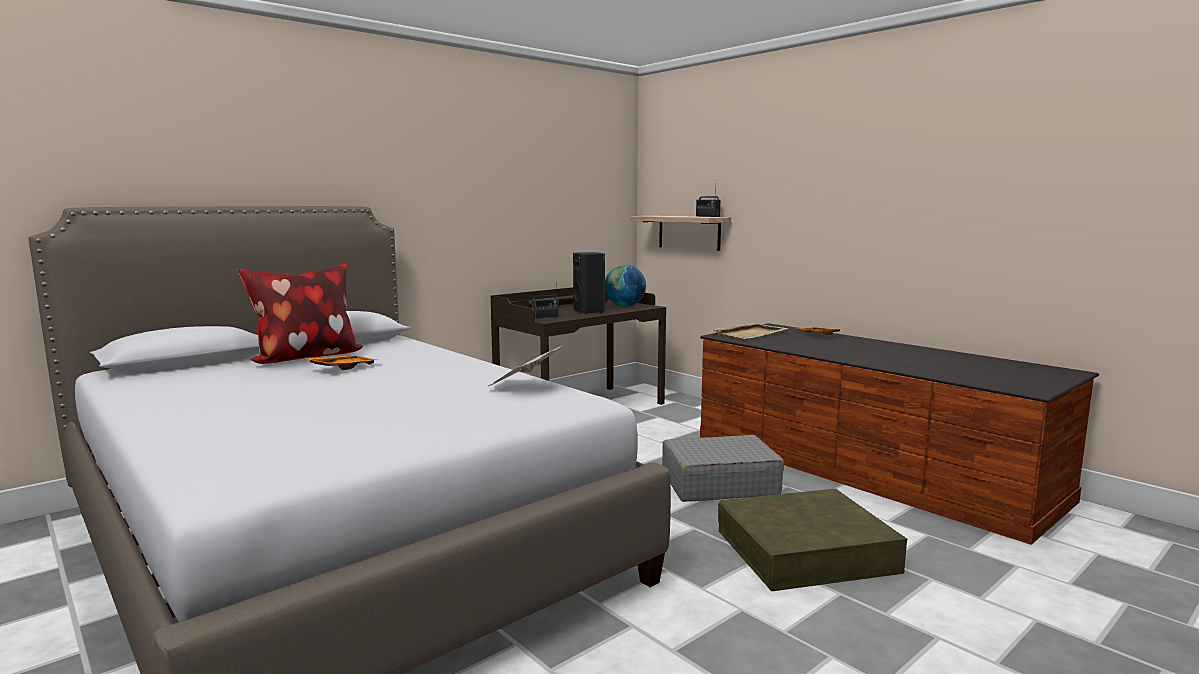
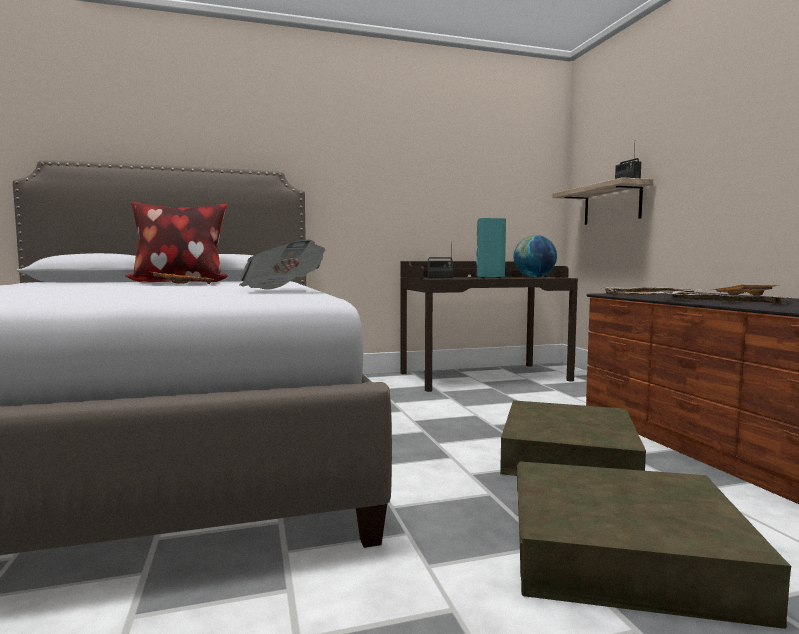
camera: 25 degrees right, 5 degrees down
black speaker [573,252,605,314] -> turquoise speaker [476,218,506,278]
grey suitcase [662,435,784,502] -> brown storage box [500,400,646,476]
none -> beige tray [664,291,792,304]

